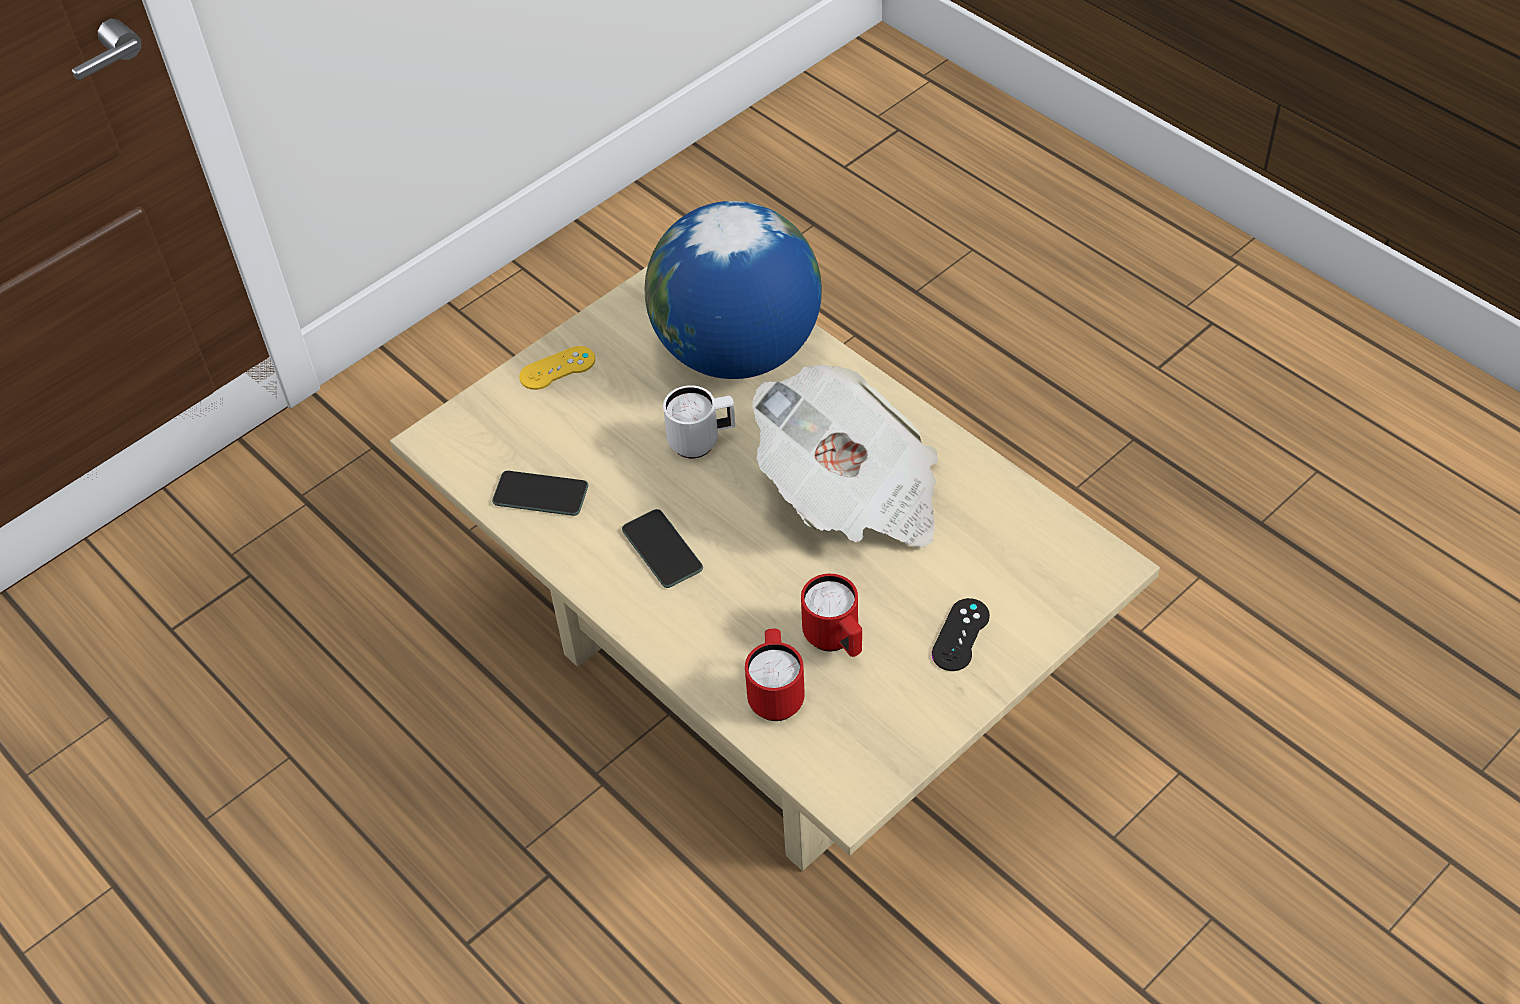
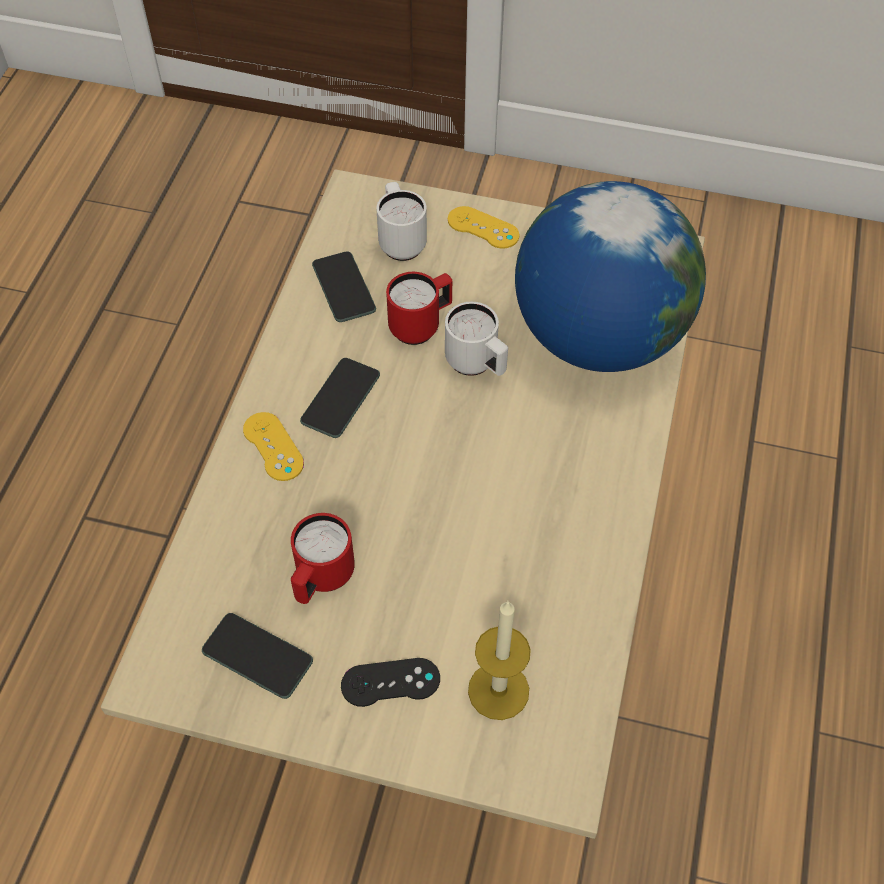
camera: 55 degrees right, 5 degrees up
red mug [745,628,805,721] -> red mug moved to [386,272,452,345]
newspaper [752,365,938,547] -> none
none -> phone [202,613,313,699]
none -> yellow game controller [243,412,304,481]
none -> white mug [376,182,427,261]
none -> candle [468,601,531,720]

